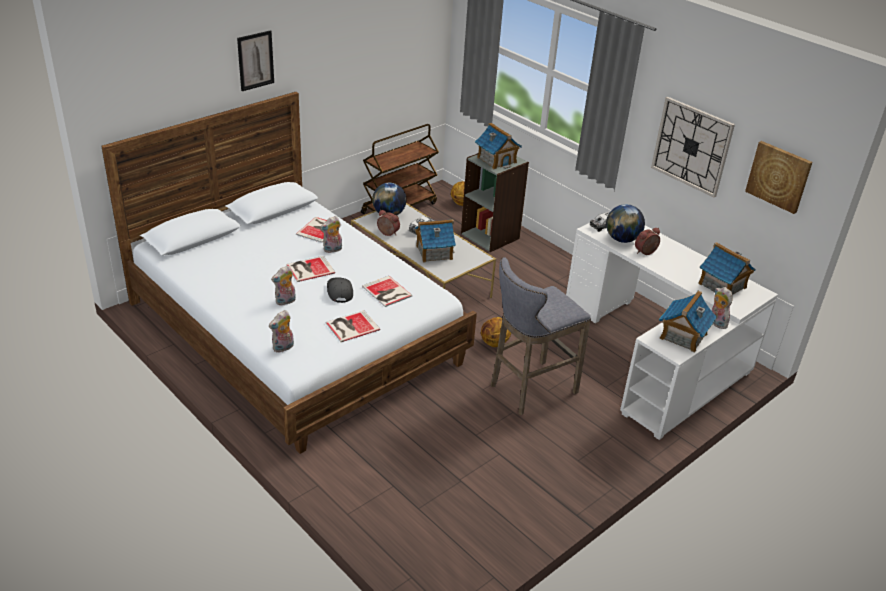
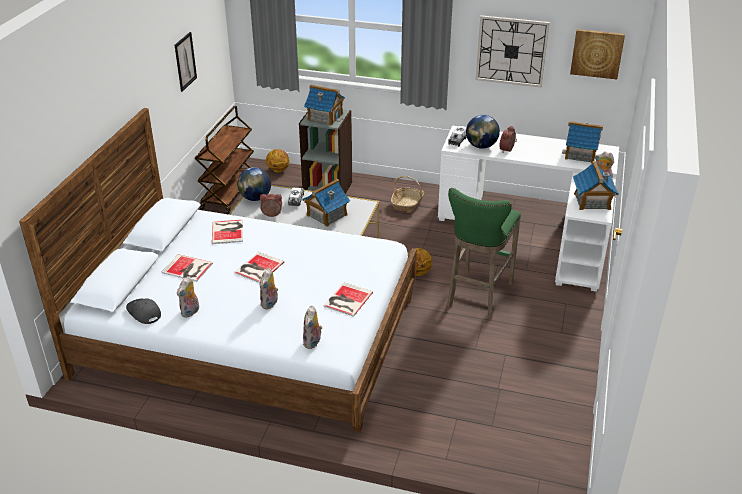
camera: 30 degrees left, 0 degrees up
picture [237,30,274,91] -> picture moved to [175,32,197,92]
plush toy [320,216,342,253] -> plush toy moved to [177,276,199,318]
grey cap [327,277,353,303] -> grey cap moved to [126,299,161,324]
book [362,276,413,307] -> book moved to [161,254,213,282]
grey stool [491,257,591,415] -> green stool [447,188,521,319]
none -> basket [391,176,424,213]

